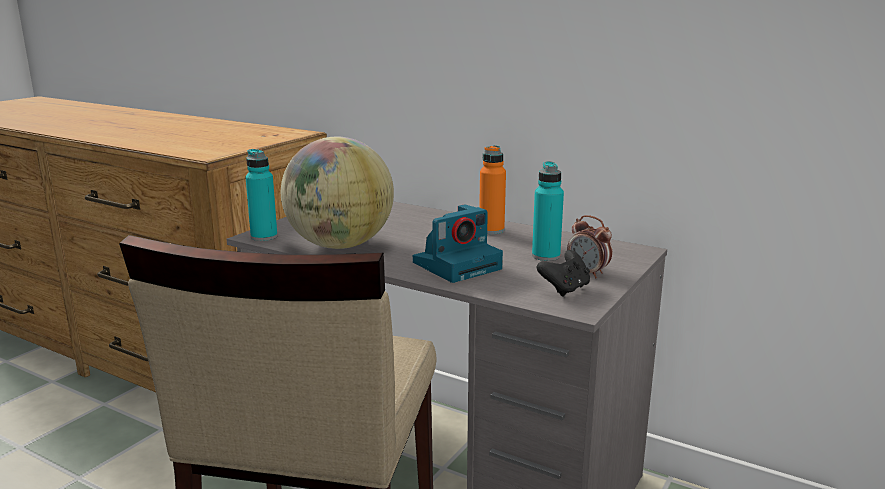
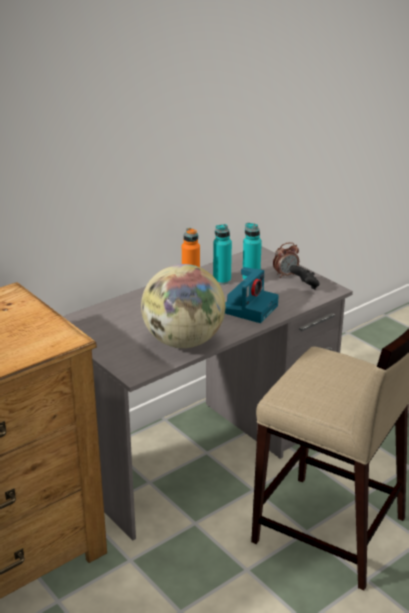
camera: 70 degrees left, 10 degrees up
turquoise bottle [245,149,278,241] -> turquoise bottle moved to [213,224,232,285]
camera [413,204,503,283] -> camera turned 45 degrees clockwise [225,267,279,323]

